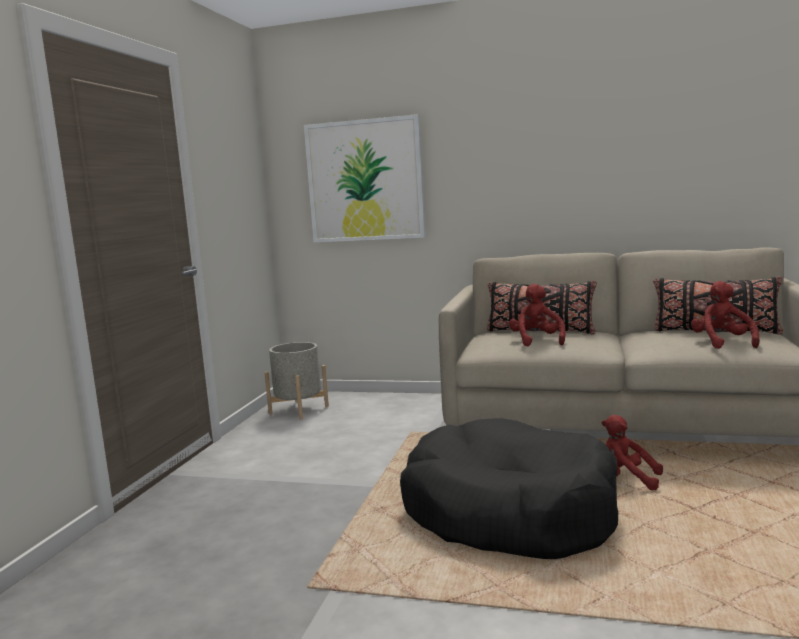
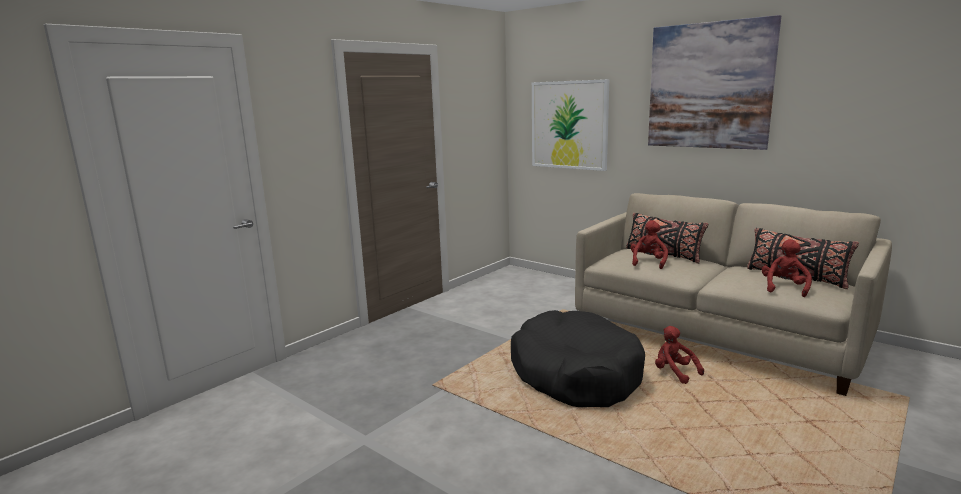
camera: 25 degrees right, 5 degrees up
grey planter [264,342,329,420] -> none
none -> picture [648,15,781,150]

